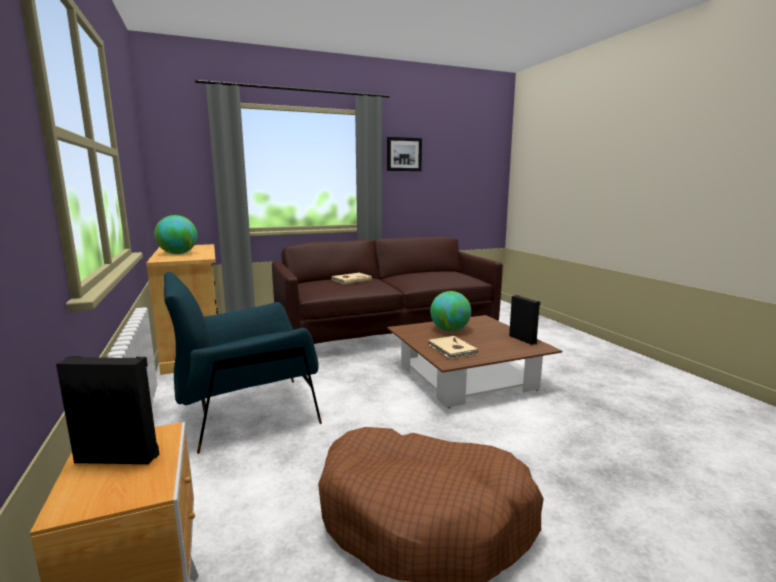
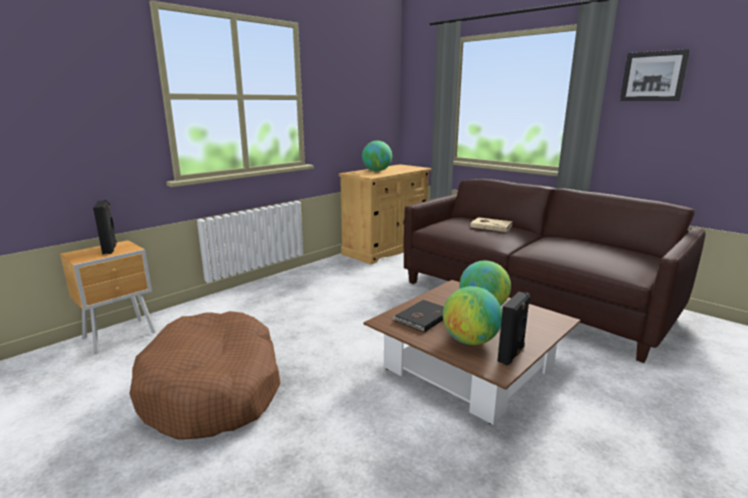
camera: 65 degrees right, 5 degrees up
blue armchair [164,272,322,454] -> none
beige book [428,336,478,359] -> black book [392,300,444,333]
none -> globe [443,286,502,345]

